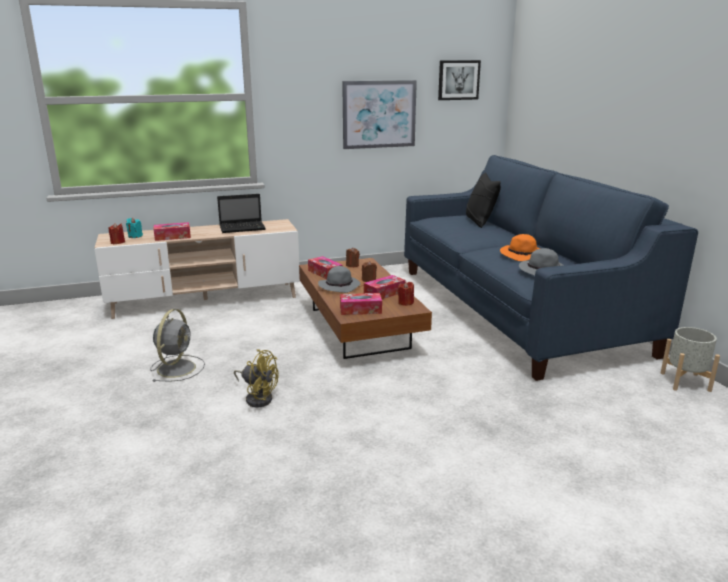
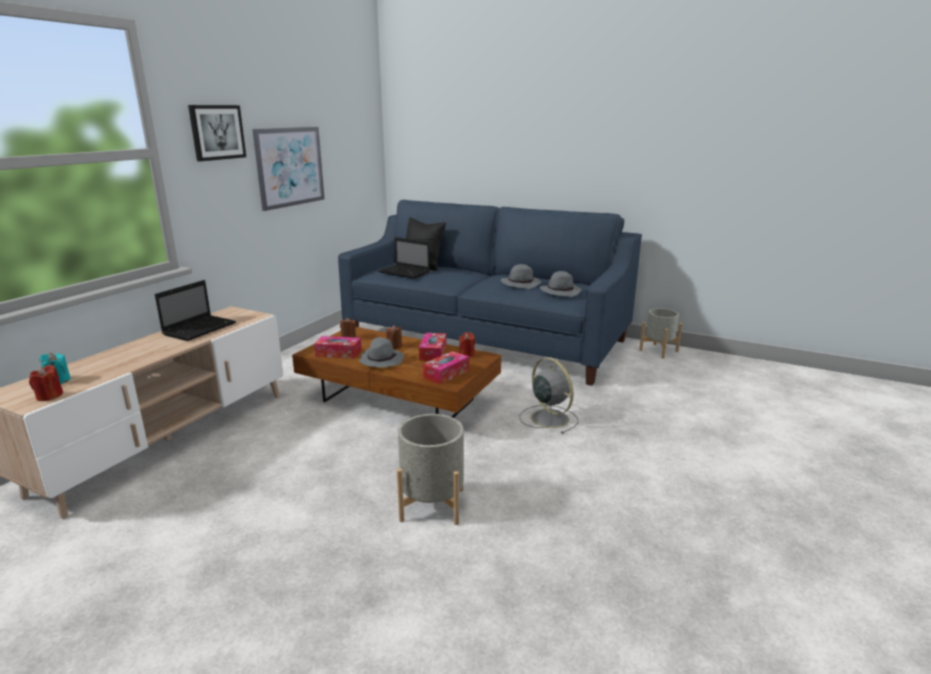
camera: 45 degrees left, 0 degrees up
grey fan [150,309,205,382] -> grey fan moved to [520,358,578,434]
tissue box [154,222,191,241] -> none
yellow fan [234,349,279,407] -> grey planter [397,414,464,525]
picture [438,60,481,100] -> picture moved to [188,105,246,161]
orange hat [500,234,540,261] -> grey hat [501,264,541,289]
none -> laptop [379,237,430,279]

